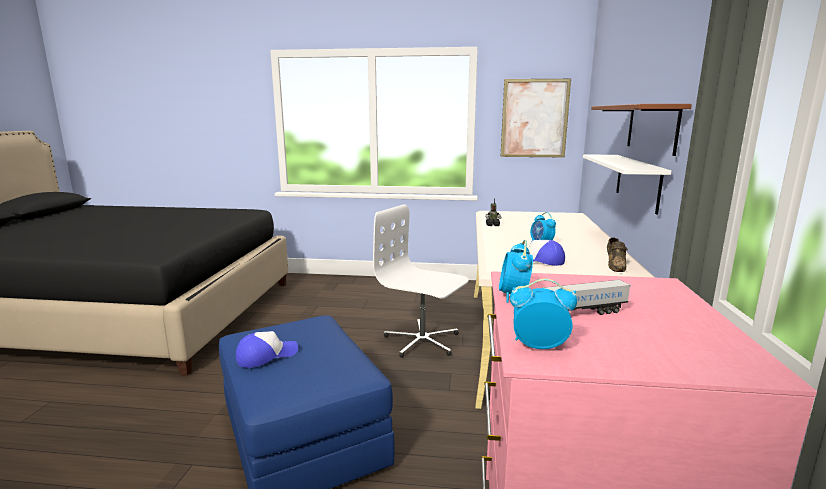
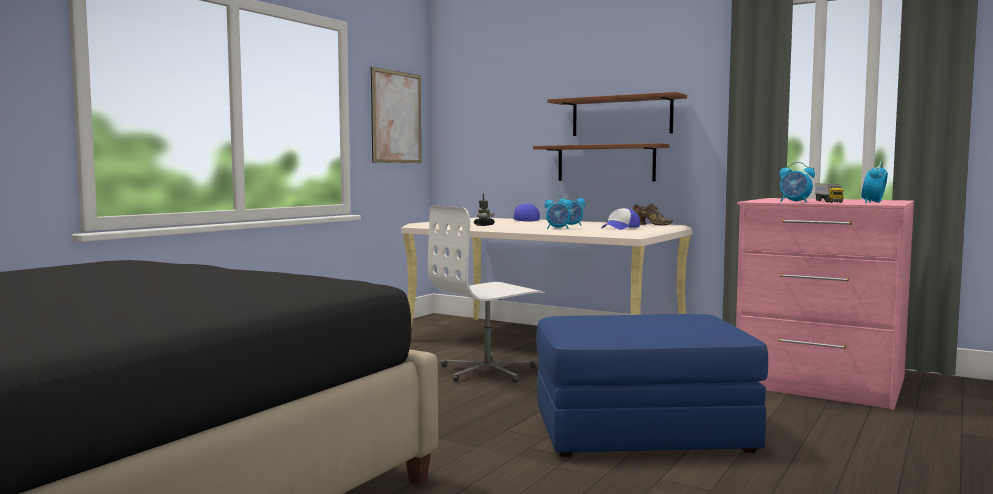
camera: 65 degrees left, 10 degrees down
cap [236,331,298,368] -> cap moved to [514,203,540,222]
white shelf [583,154,671,215] -> brown shelf [533,143,670,181]
none -> alarm clock [545,195,573,229]

